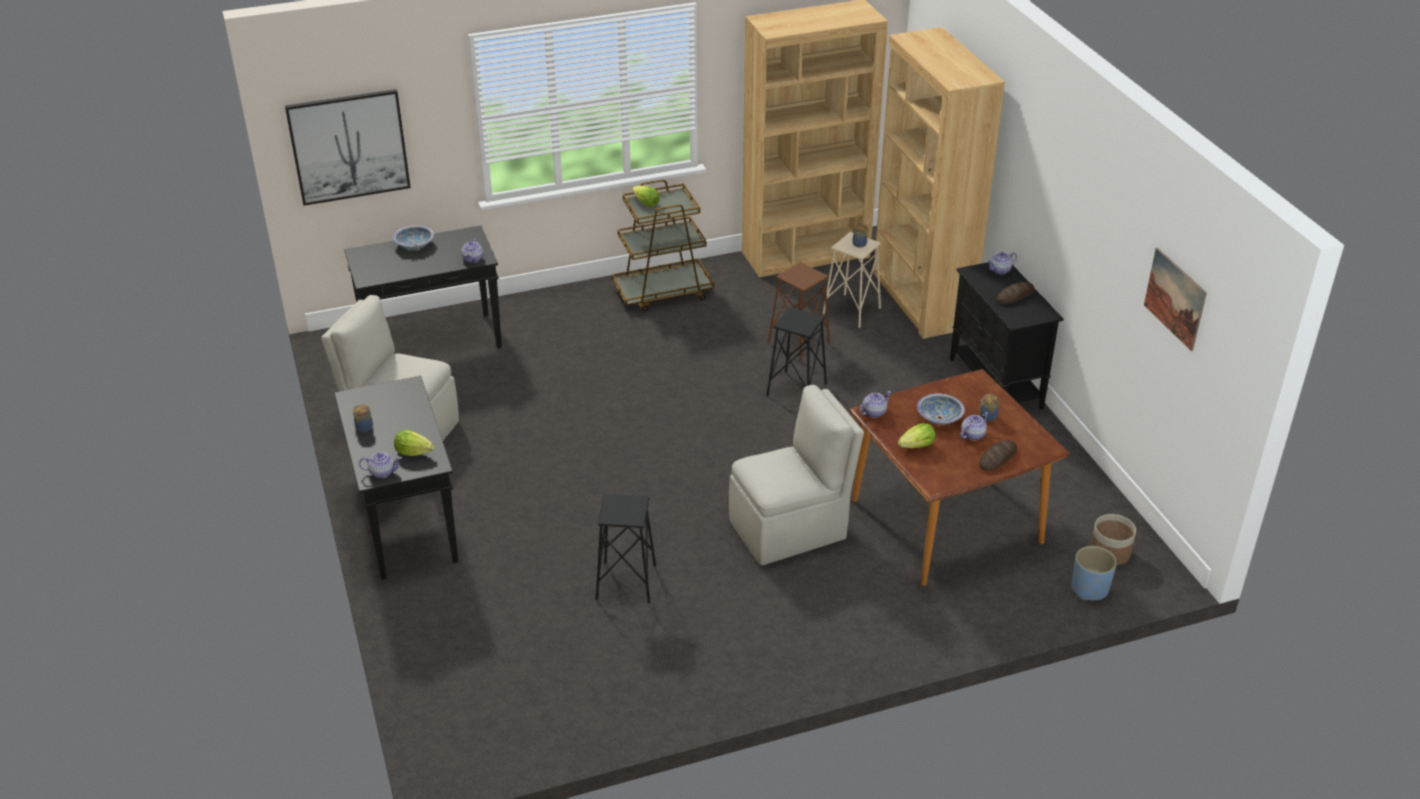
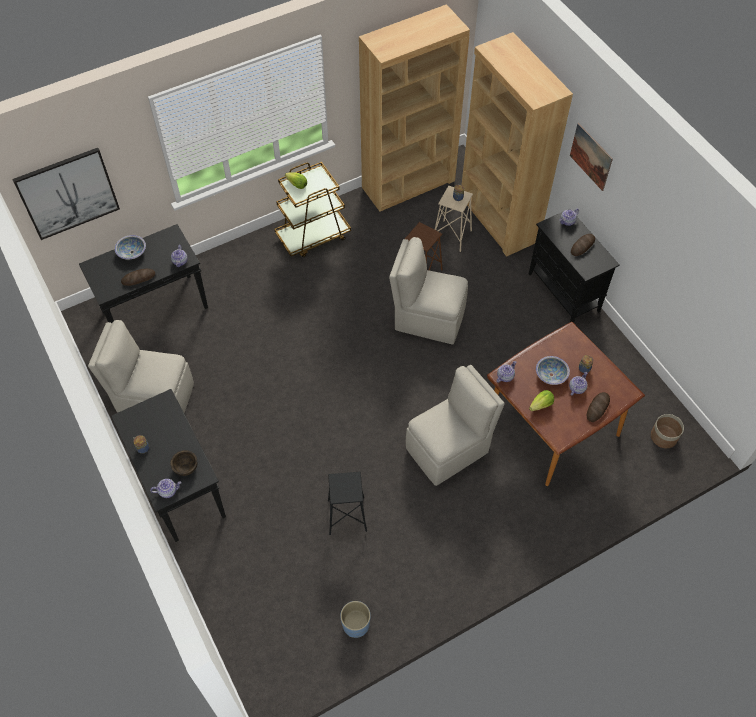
camera: 10 degrees left, 20 degrees up
lettuce [394,430,434,456] -> brown bowl [170,450,197,476]
black stool [766,307,827,396] -> beige chair [389,237,468,344]
blue planter [1072,546,1117,601] -> blue planter moved to [340,601,371,638]
picture [1144,248,1207,351] -> picture moved to [570,123,613,191]
none -> bread [121,269,155,286]

